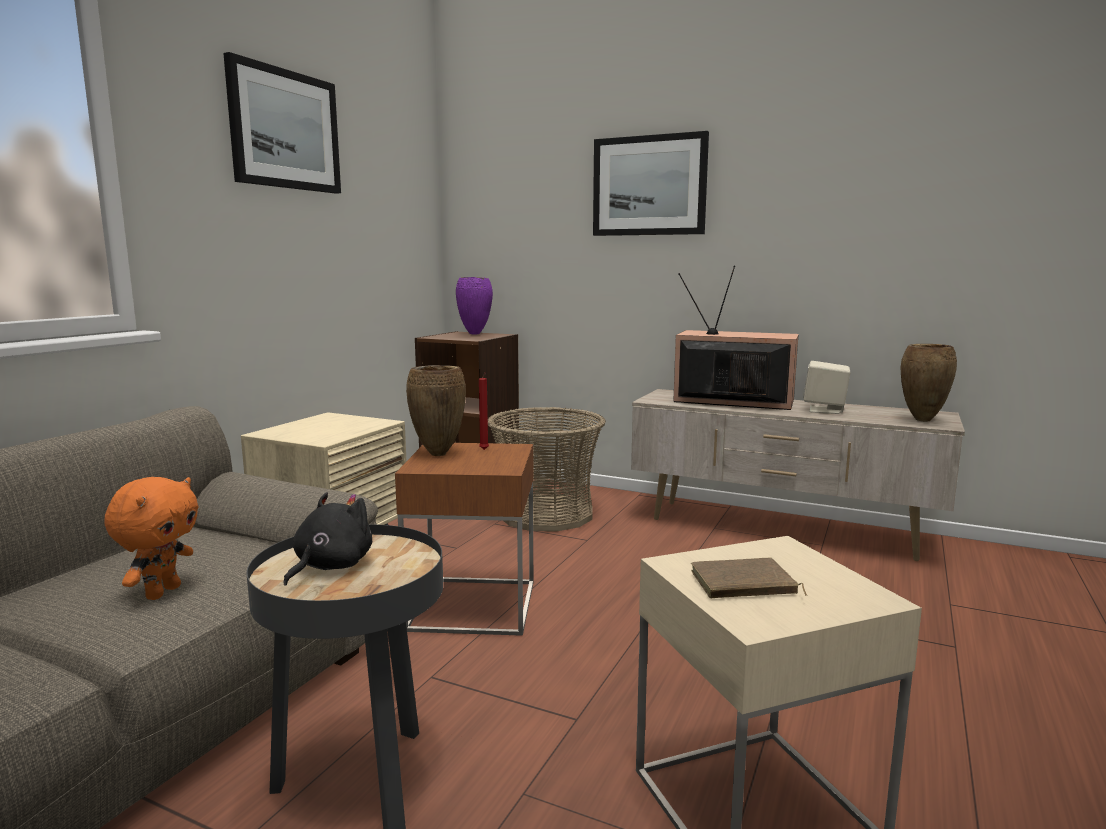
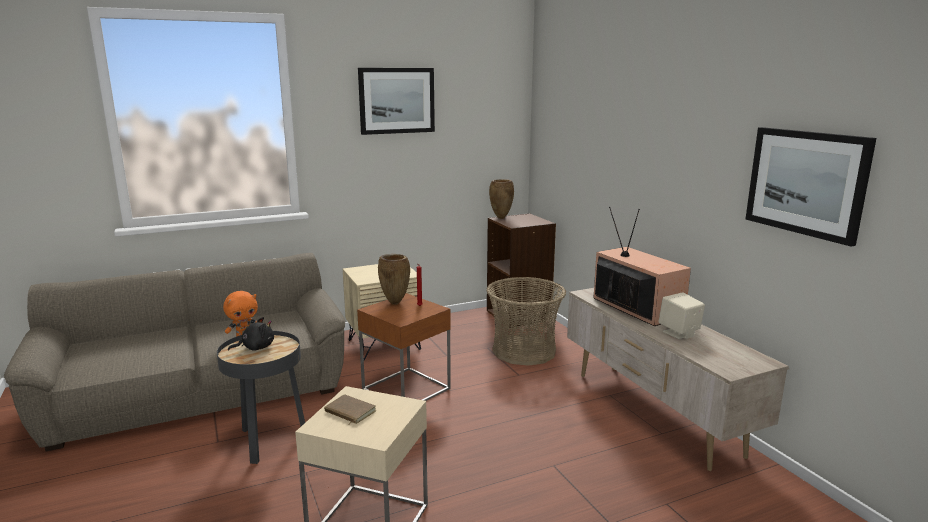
camera: 40 degrees right, 5 degrees up
purple vase [456,277,493,334] -> none
picture [593,131,709,236] -> picture moved to [746,127,876,247]
brown vase [901,344,957,422] -> brown vase moved to [489,179,514,219]

